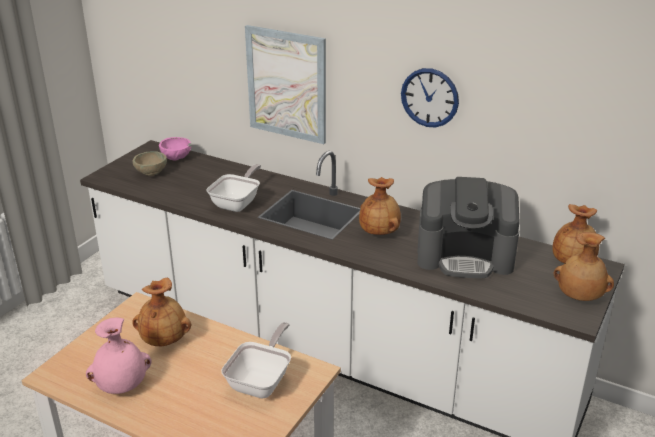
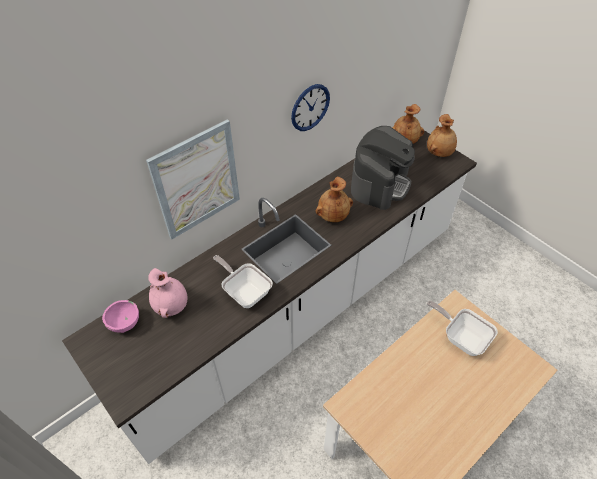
camera: 70 degrees left, 20 degrees up
pink vase [86,318,152,394] -> pink vase moved to [148,268,188,318]
brown vase [132,278,191,346] -> none
beige bowl [133,151,167,176] -> none

